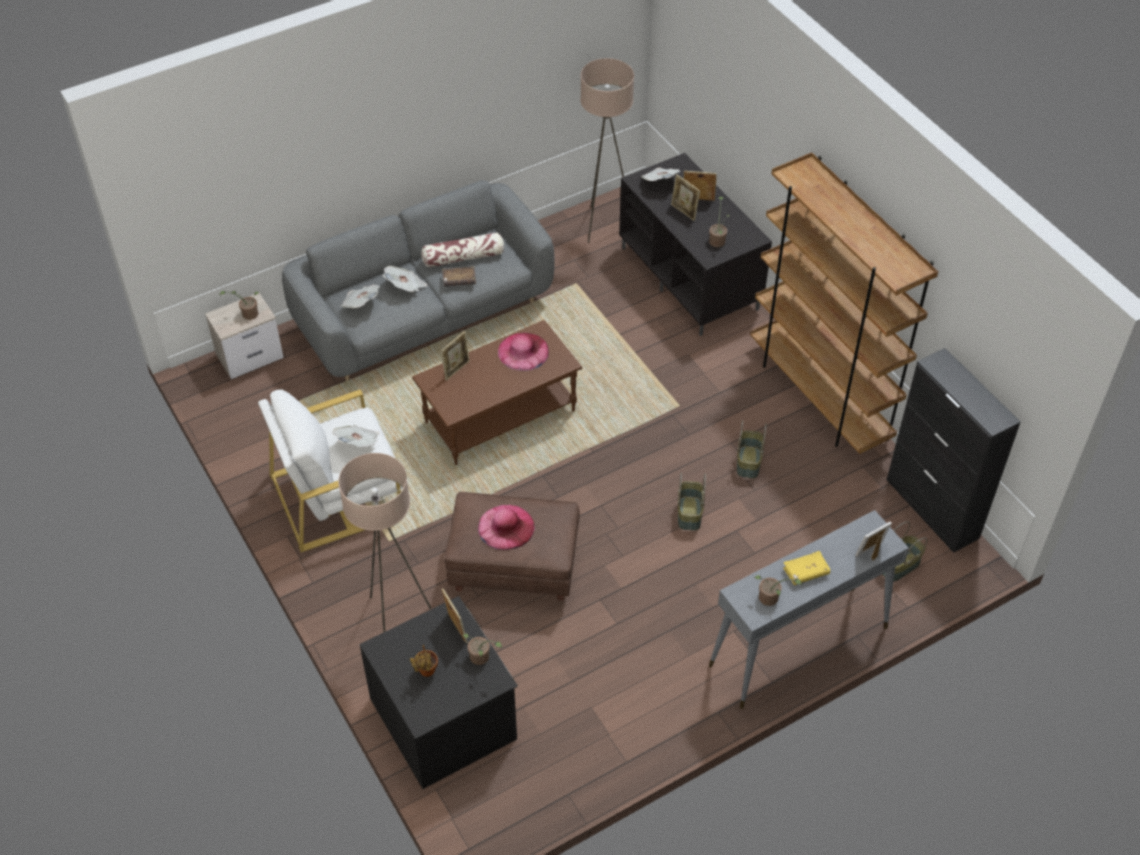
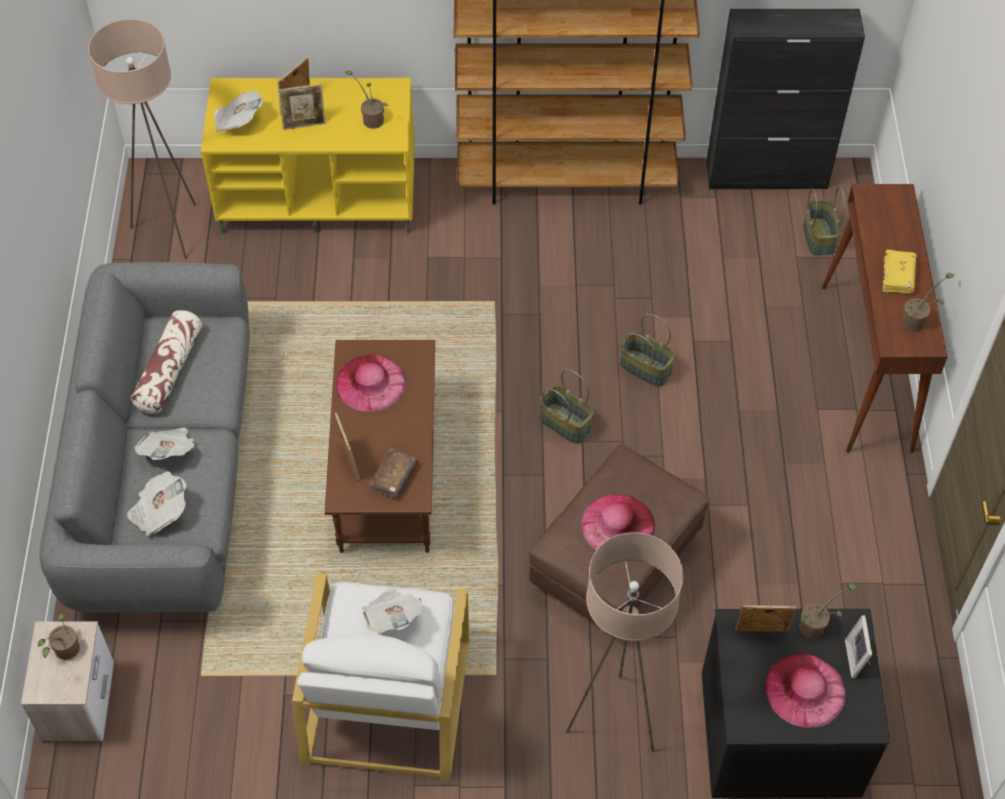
camera: 60 degrees left, 5 degrees up
potted plant [410,645,438,677] -> pink hat [765,654,846,728]
brown book [442,266,476,287] -> brown book moved to [369,448,418,498]
black tv stand [619,153,772,336] -> yellow tv stand [201,78,415,233]
grey console table [709,510,909,709] -> brown console table [822,184,947,453]
basket [737,420,767,478] -> basket moved to [539,369,594,444]
picture frame [855,522,892,561] -> picture frame moved to [845,615,872,679]

